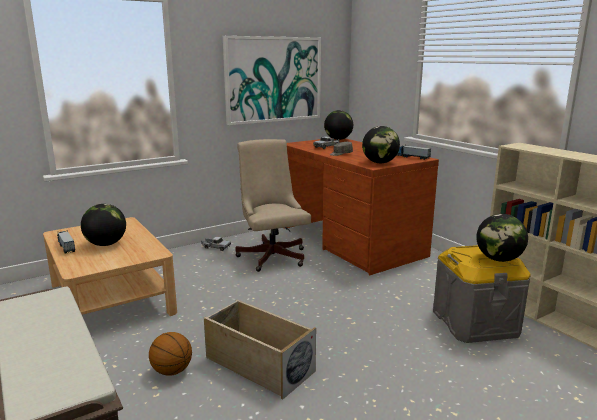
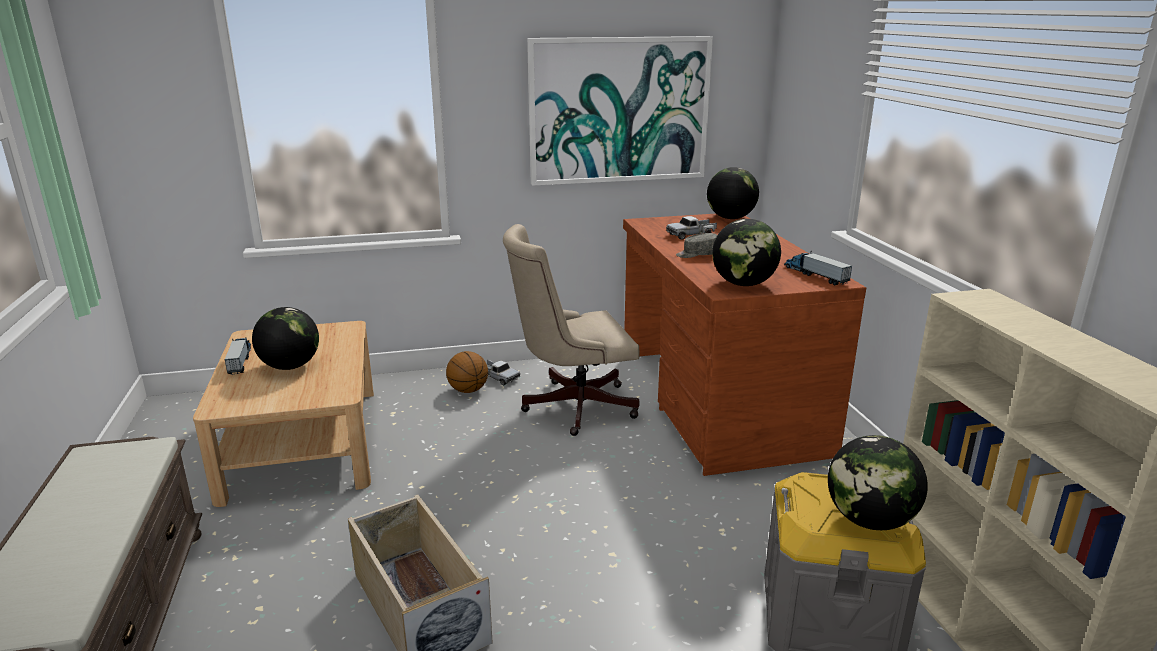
camera: 20 degrees right, 5 degrees up
basketball [149,332,192,376] -> basketball moved to [446,351,488,393]
beige office chair [236,139,311,272] -> beige office chair turned 105 degrees counterclockwise [503,224,640,436]

